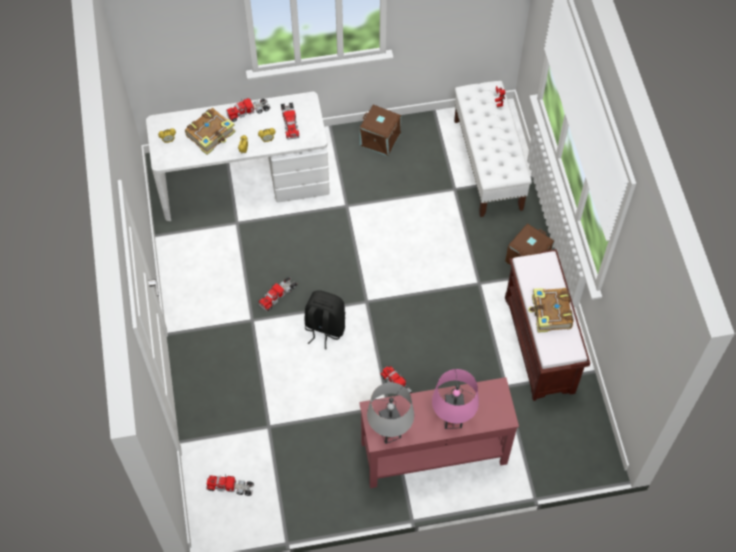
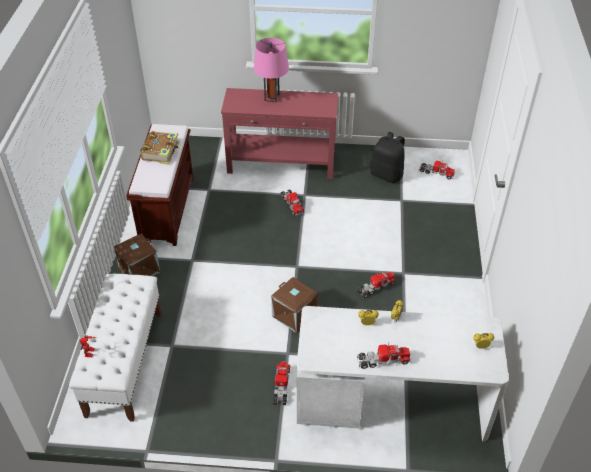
camera: 165 degrees left, 15 degrees down
book [185,108,236,155] -> none
toy truck [281,102,299,140] -> toy truck moved to [273,361,290,405]
black backpack [304,291,346,350] -> black backpack moved to [370,132,405,183]
brown storage box [360,105,401,156] -> brown storage box moved to [271,277,318,333]
grey table lamp [367,382,414,444] -> none

